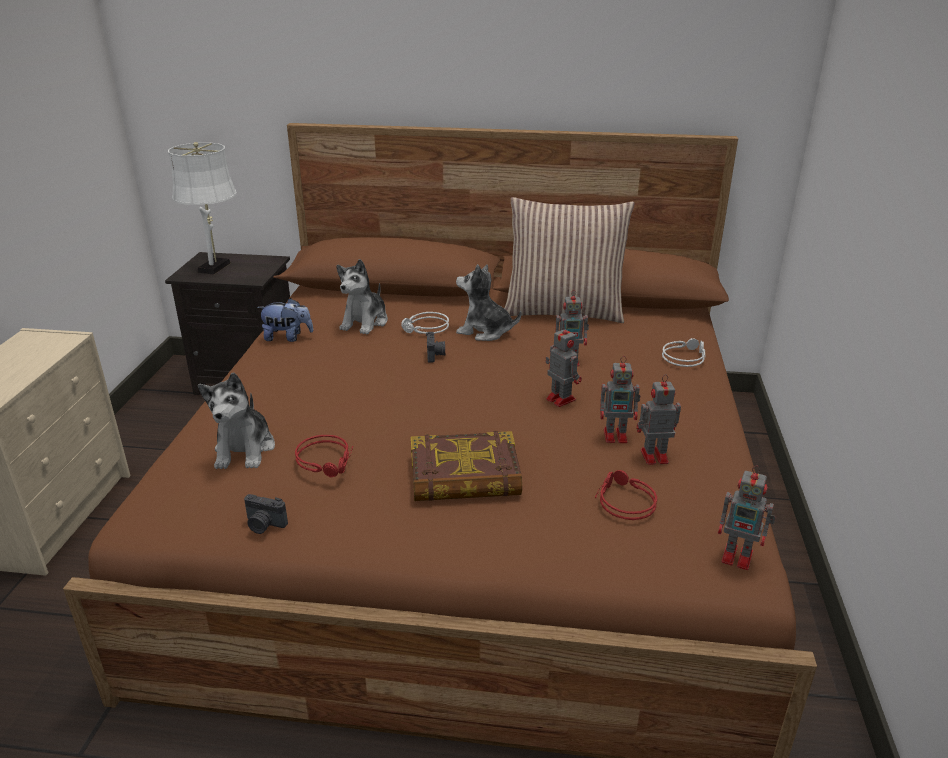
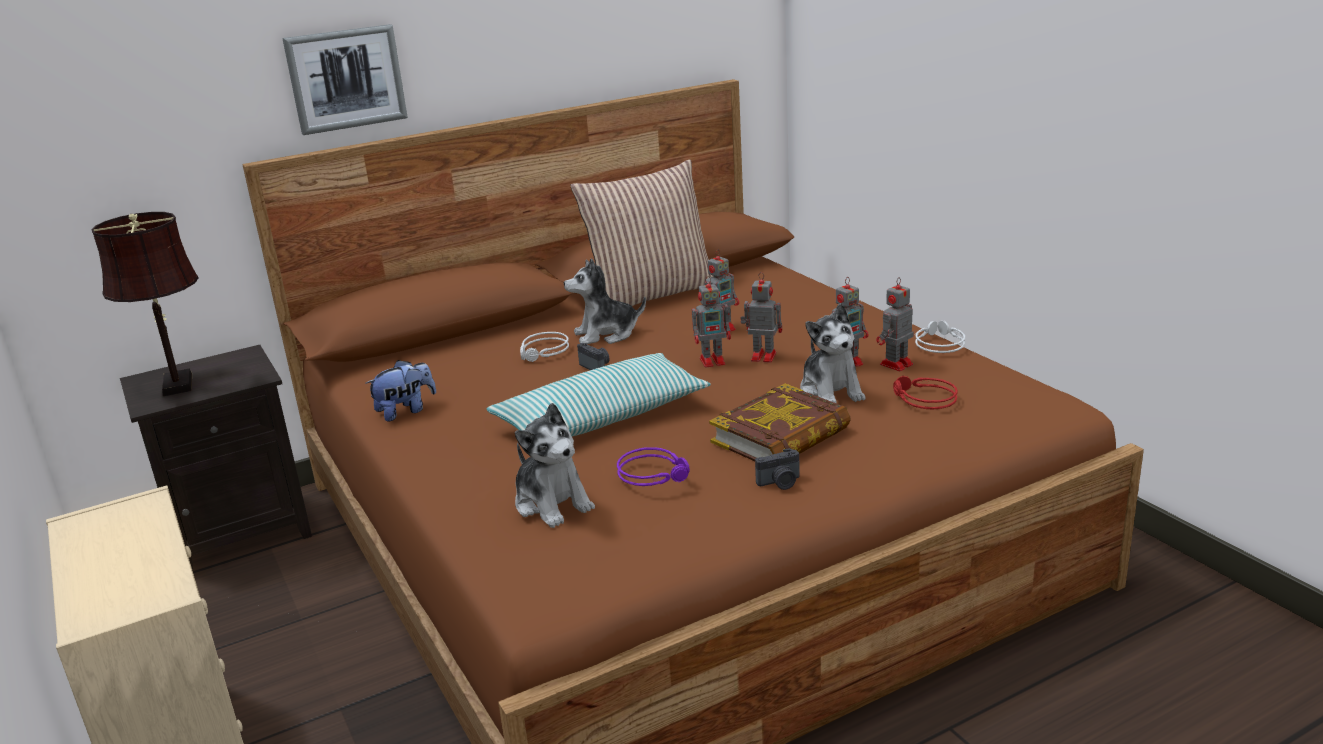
camera: 35 degrees left, 5 degrees down
white table lamp [168,142,237,275] -> brown table lamp [91,212,199,396]
camera [244,494,288,534] -> camera moved to [755,448,800,490]
red headphones [295,435,353,477] -> purple headphones [617,447,690,486]
plush toy [336,259,388,335] -> plush toy moved to [800,303,865,403]
grey headphones [662,338,705,367] -> grey headphones moved to [914,321,966,353]
toy robot [718,466,776,570] -> toy robot moved to [692,276,731,368]
none -> picture [282,24,408,135]
none -> pillow [486,353,711,436]

